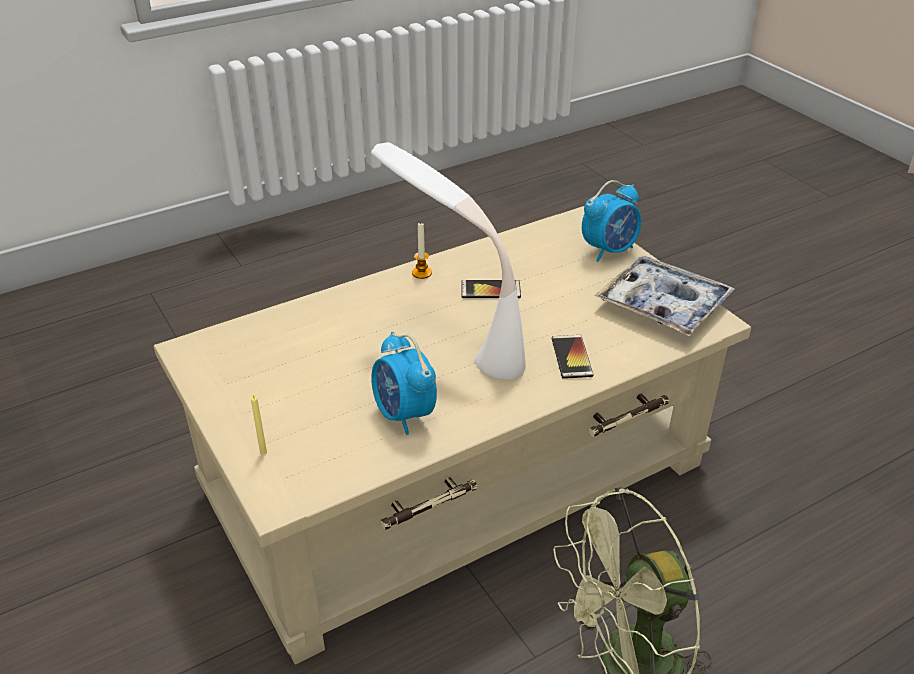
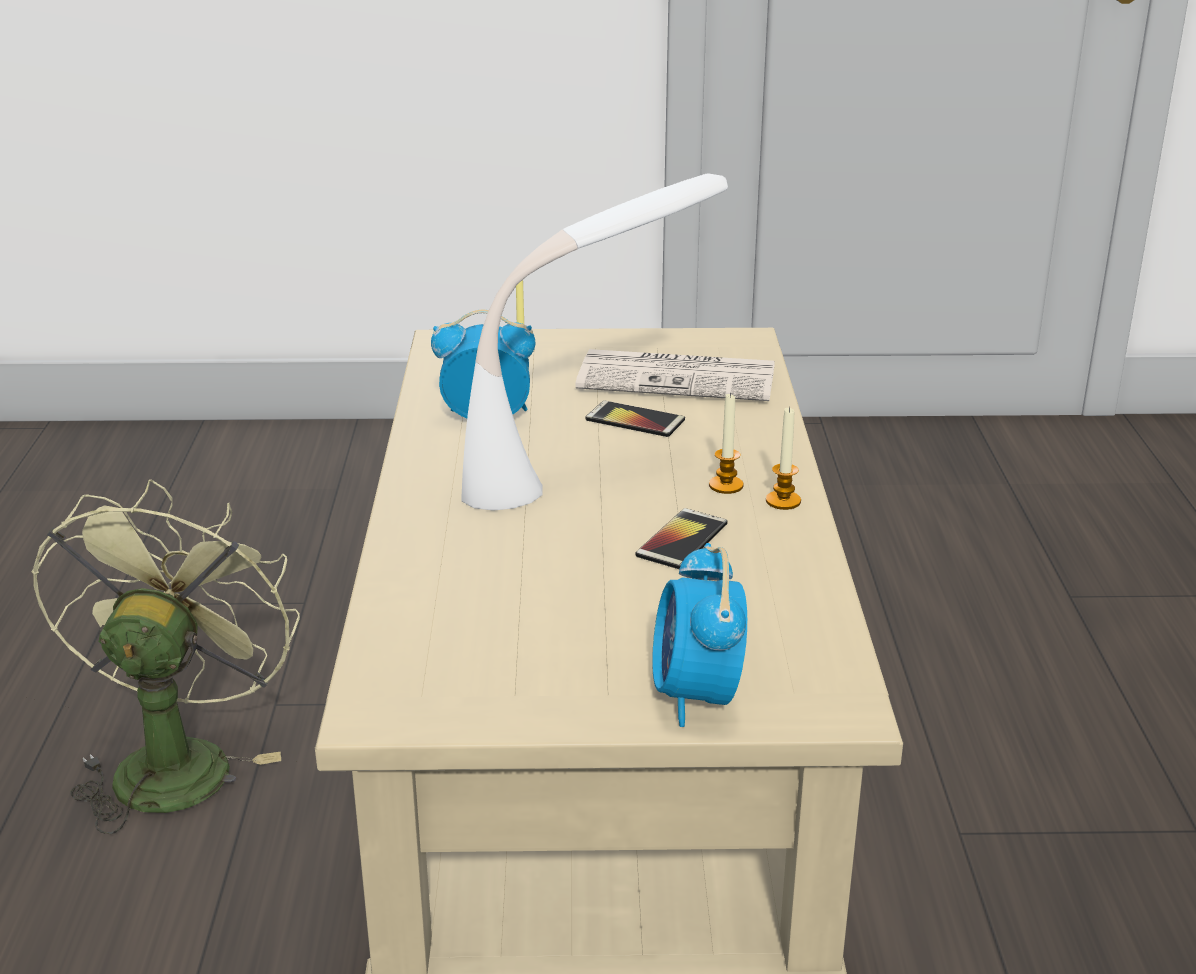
camera: 120 degrees right, 10 degrees down
phone [552,335,593,379] -> phone moved to [586,400,685,437]
tray [594,256,735,337] -> none
none -> newspaper [575,349,775,401]
none -> candle [709,392,743,494]

